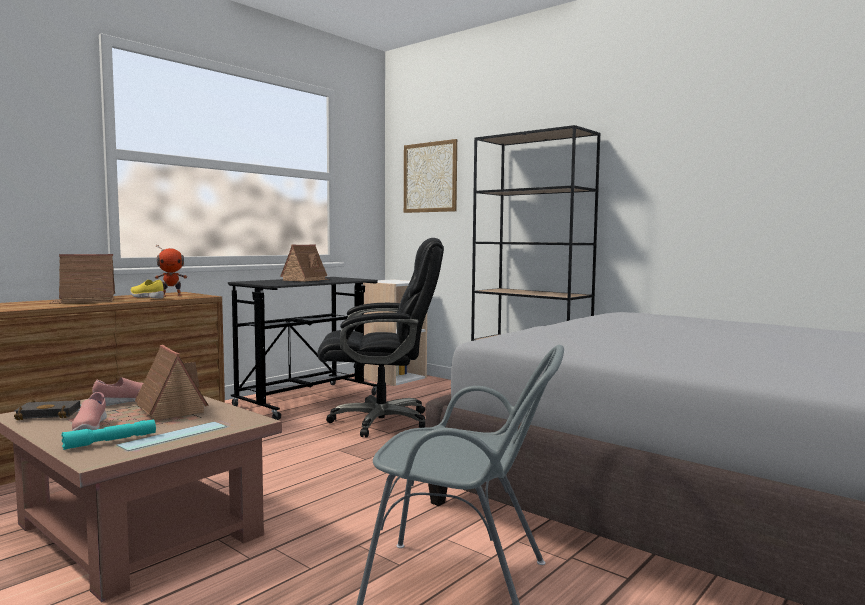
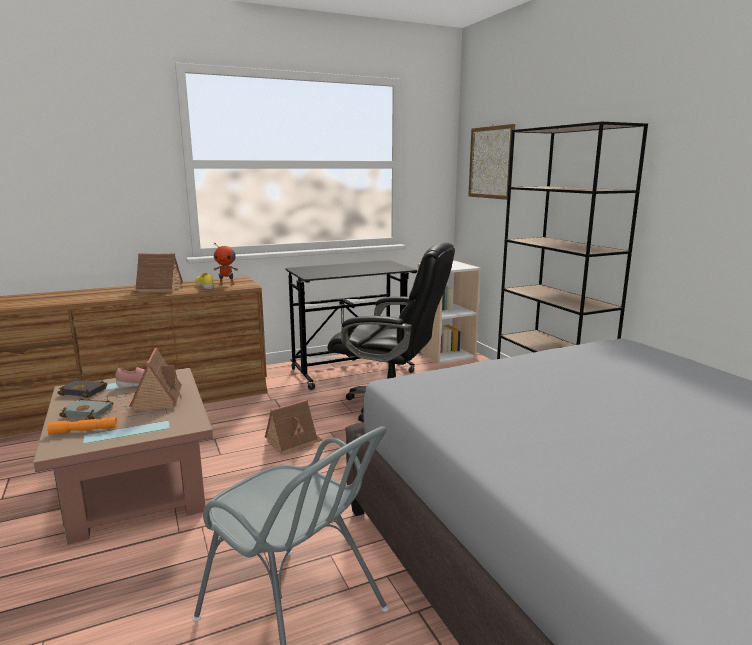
camera: 25 degrees right, 10 degrees up
turquoise flashlight [62,420,156,450] -> orange flashlight [47,417,117,435]
pink shoe [72,392,107,431] -> grey book [59,398,113,419]
toy house [280,244,329,282] -> toy house moved to [265,400,323,454]

